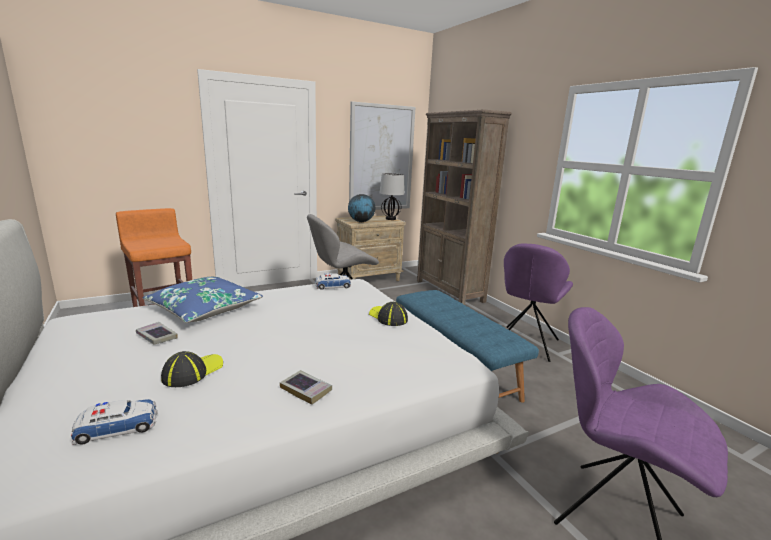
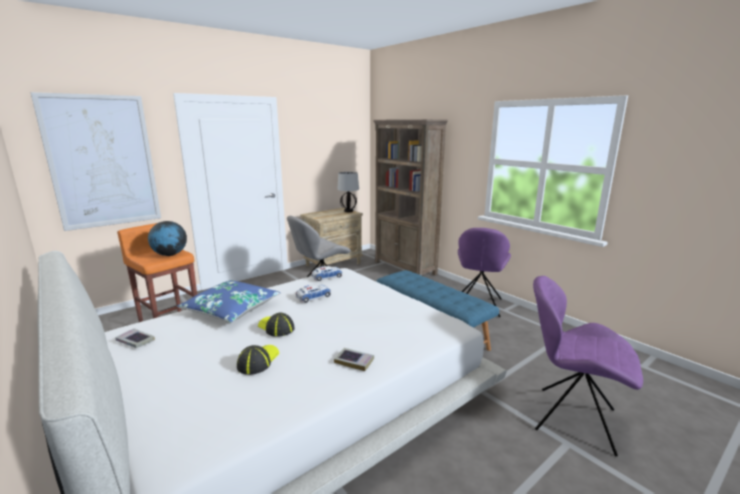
camera: 10 degrees left, 0 degrees up
toy car [71,399,158,445] -> toy car moved to [296,285,331,303]
book [136,322,177,345] -> book moved to [116,328,155,348]
globe [348,194,375,222] -> globe moved to [148,221,187,256]
picture [349,101,416,210] -> picture moved to [31,92,161,231]
cap [369,302,408,326] -> cap moved to [258,313,295,337]

